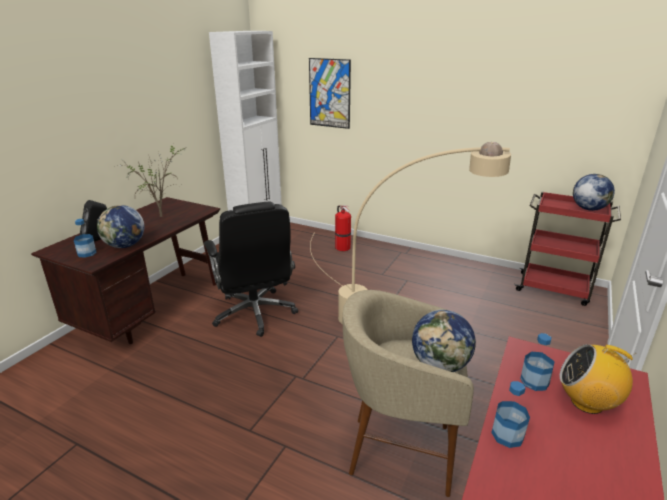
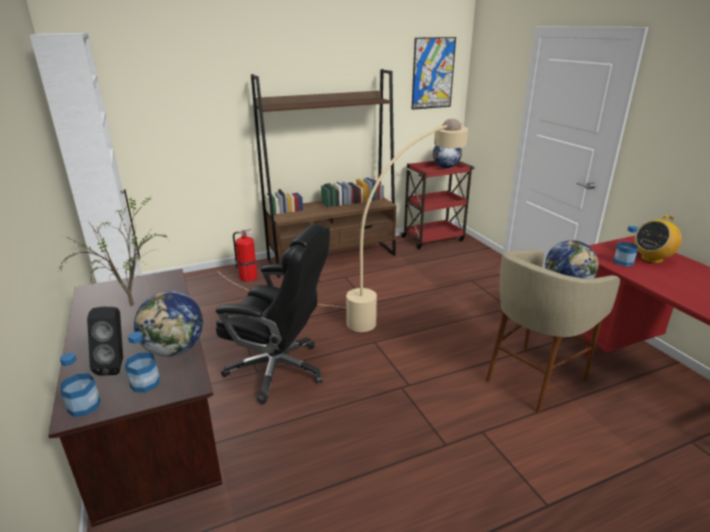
camera: 50 degrees left, 0 degrees up
picture [309,58,351,129] -> picture moved to [412,37,456,110]
bottle [491,381,530,448] -> bottle moved to [60,353,101,417]
none -> brown bookcase [251,69,396,278]

